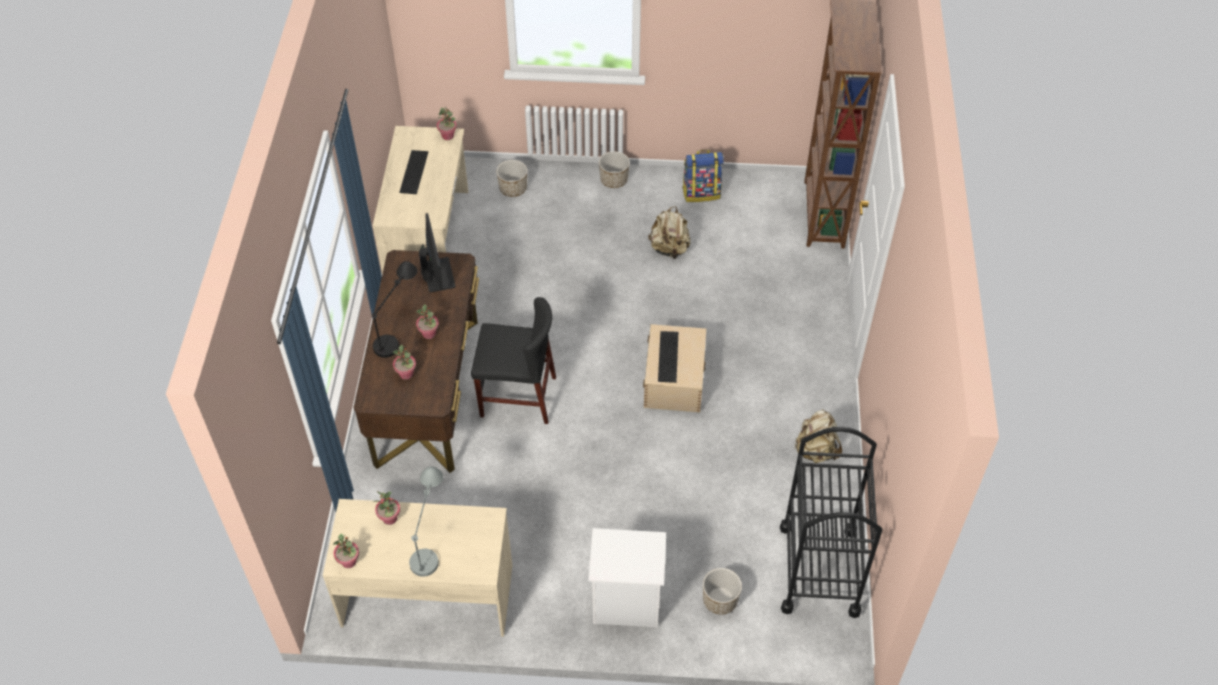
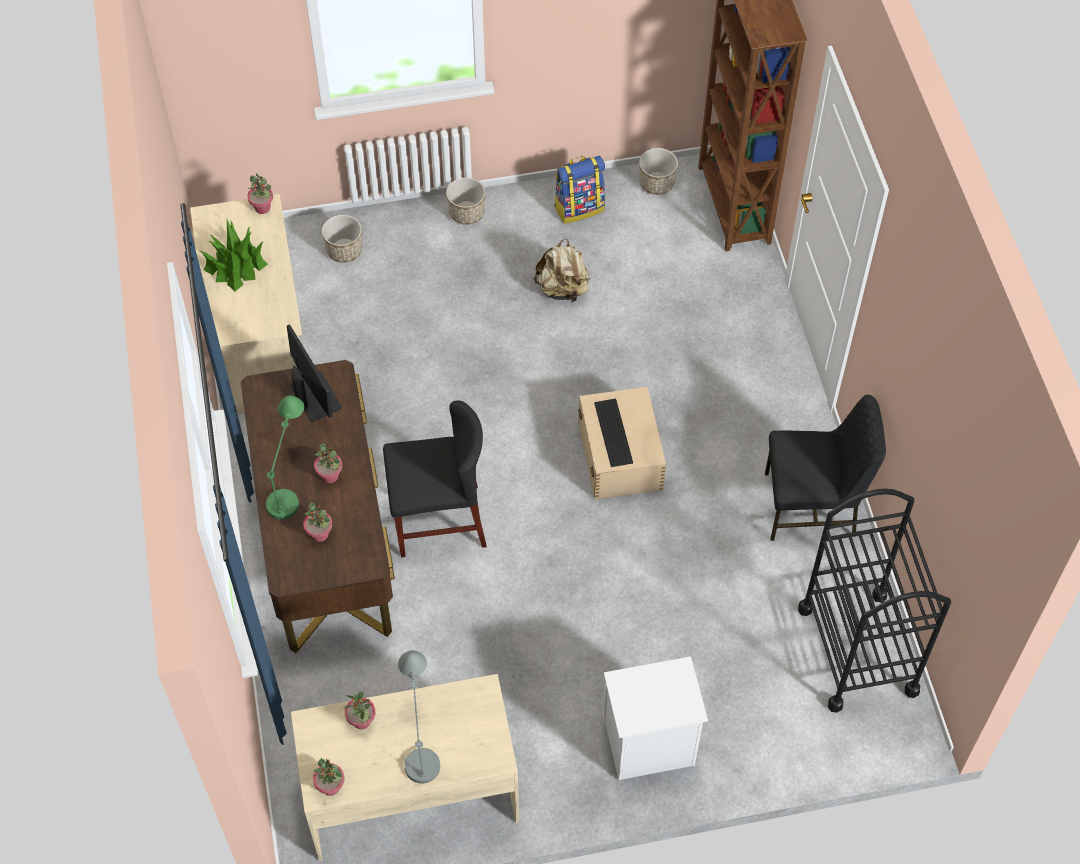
camera: 15 degrees left, 5 degrees up
black table lamp [371,261,417,358] -> green table lamp [266,395,304,520]
keyboard [399,150,428,194] -> potted plant [200,219,268,291]
planter [703,568,742,614] -> planter moved to [639,148,678,195]
beige backpack [794,409,842,463] -> black chair [765,395,886,541]

